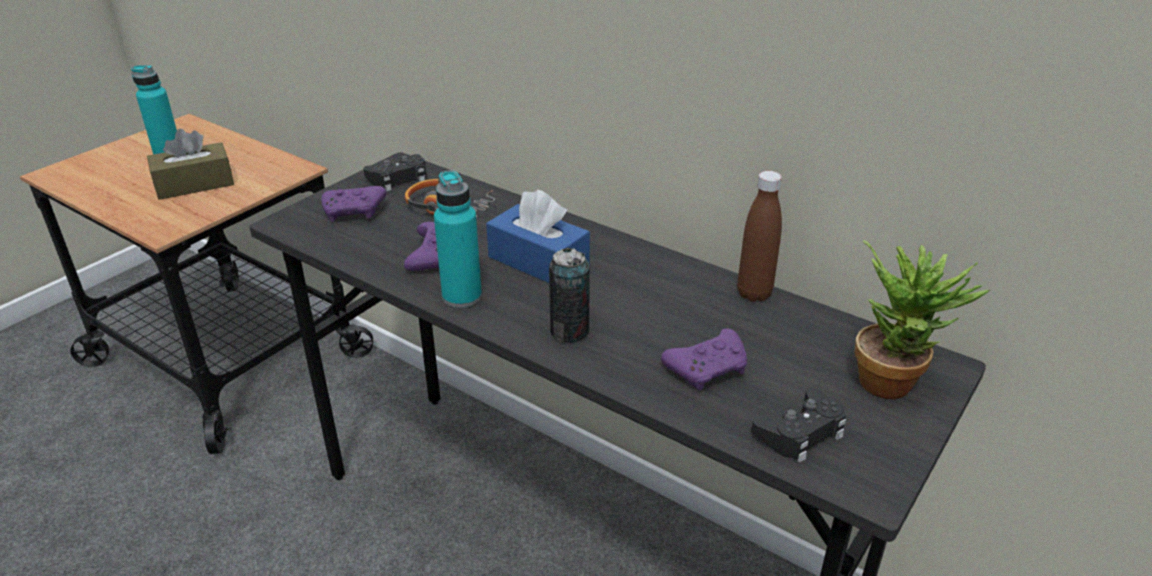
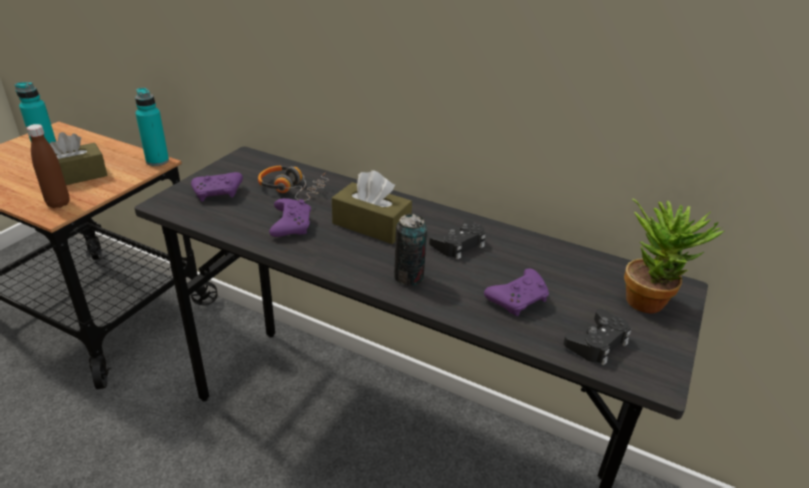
camera: 10 degrees left, 0 degrees up
black game controller [363,154,426,192] -> black game controller moved to [429,220,486,259]
turquoise bottle [434,170,482,308] -> turquoise bottle moved to [135,88,169,166]
blue tissue box [486,190,590,283] -> brown tissue box [332,170,412,244]
brown bottle [737,171,782,302] -> brown bottle moved to [27,124,70,208]

